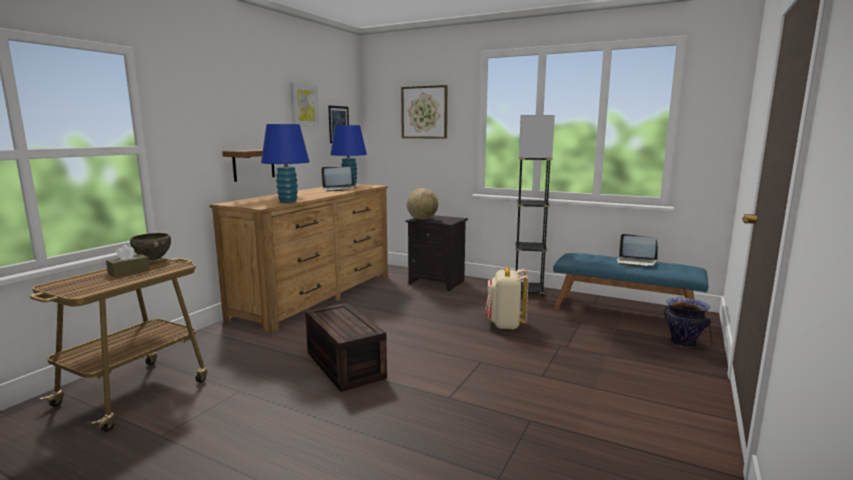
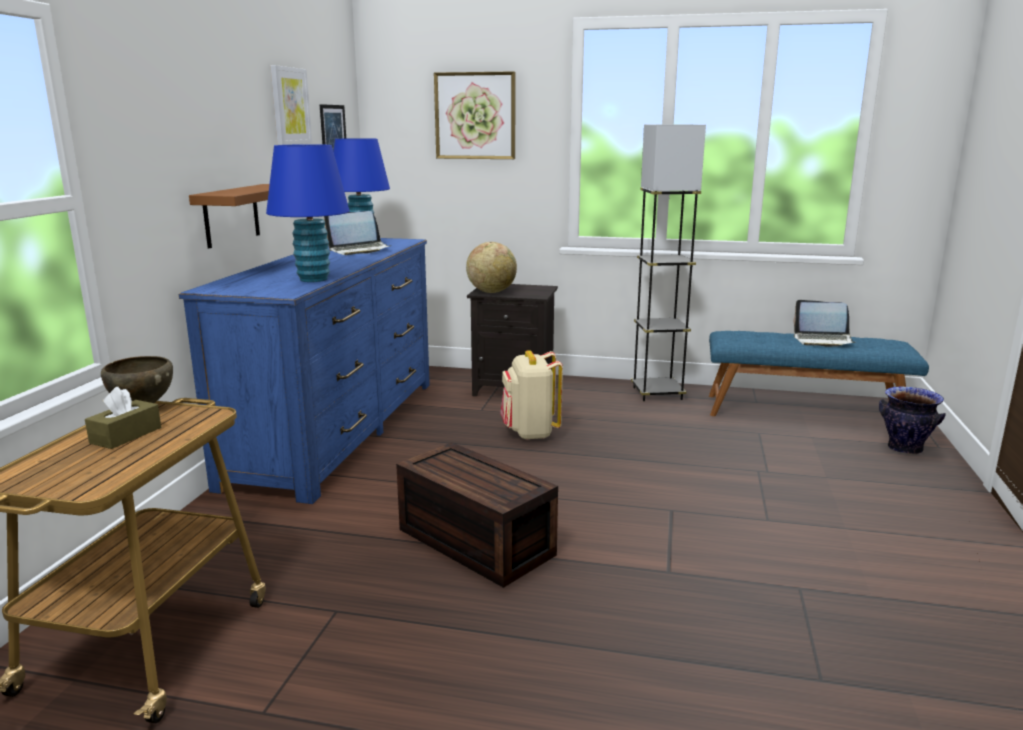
camera: 15 degrees left, 5 degrees up
brown dresser [209,184,388,333] -> blue dresser [179,238,430,504]
beige backpack [486,267,529,330] -> beige backpack moved to [500,350,563,440]

